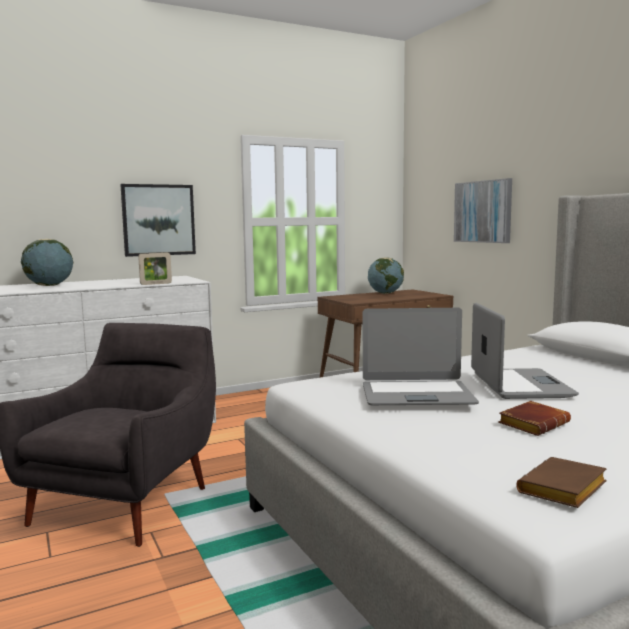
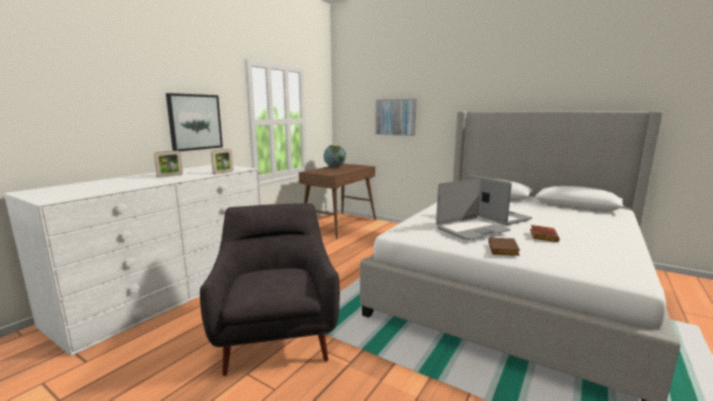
camera: 30 degrees left, 5 degrees up
globe [21,239,73,286] -> none
brown book [516,457,607,508] -> brown book moved to [488,238,520,256]
none -> picture frame [154,151,183,178]

